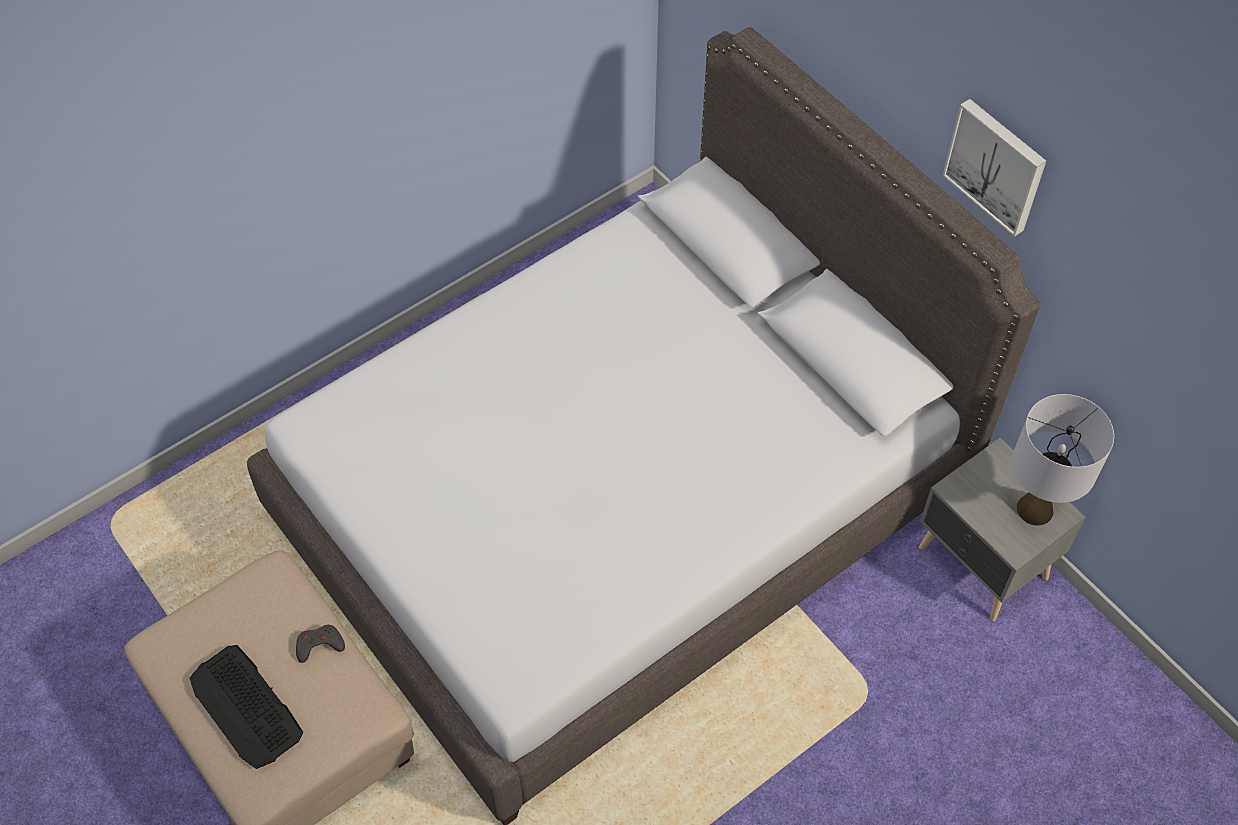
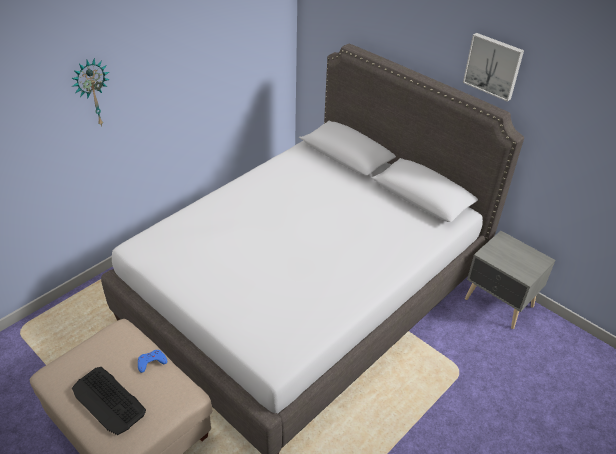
camera: 10 degrees left, 15 degrees down
grey game controller [296,625,345,663] -> blue game controller [138,350,167,373]
grey table lamp [1012,394,1114,525] -> none
none -> wall clock [71,58,109,127]

